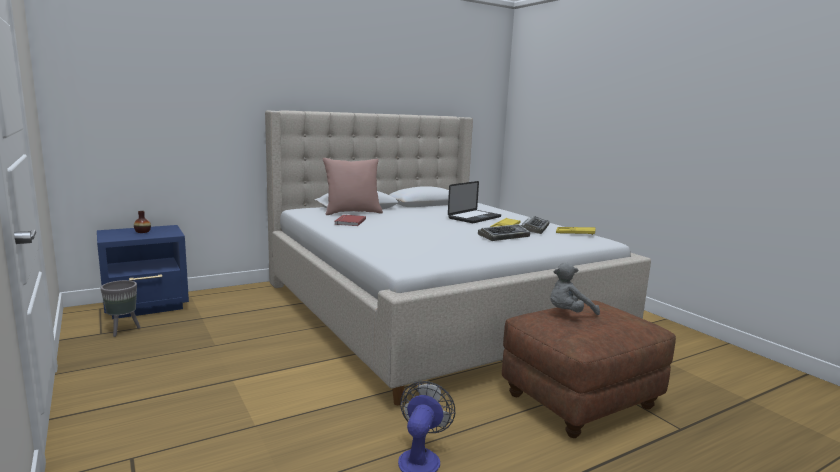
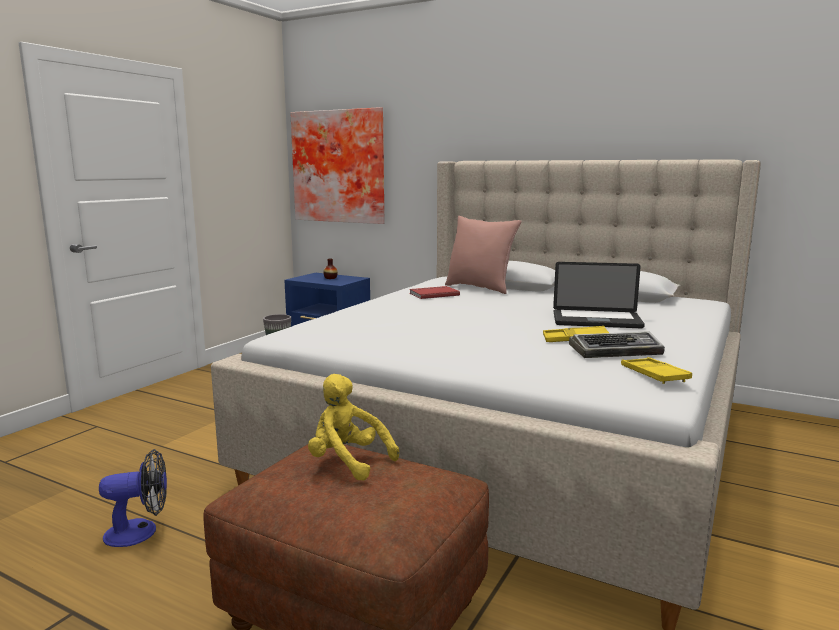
camera: 60 degrees right, 0 degrees up
keyboard [478,224,530,241] -> none
grey plush toy [550,262,600,315] -> yellow plush toy [308,374,399,481]
none -> picture [291,107,384,224]

